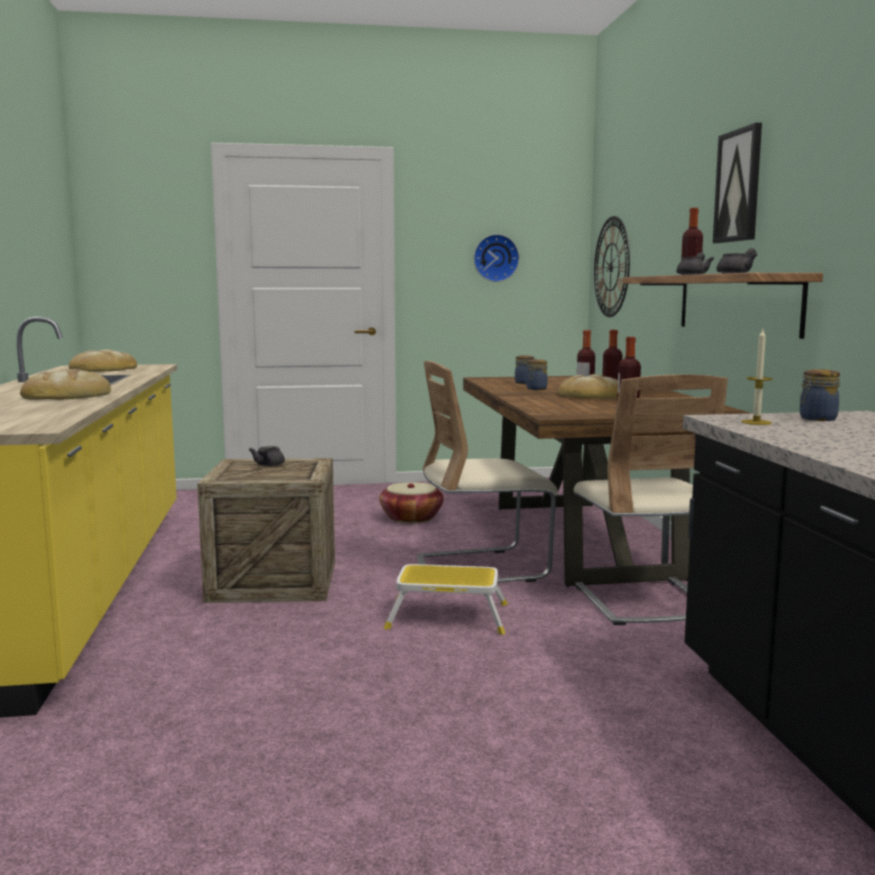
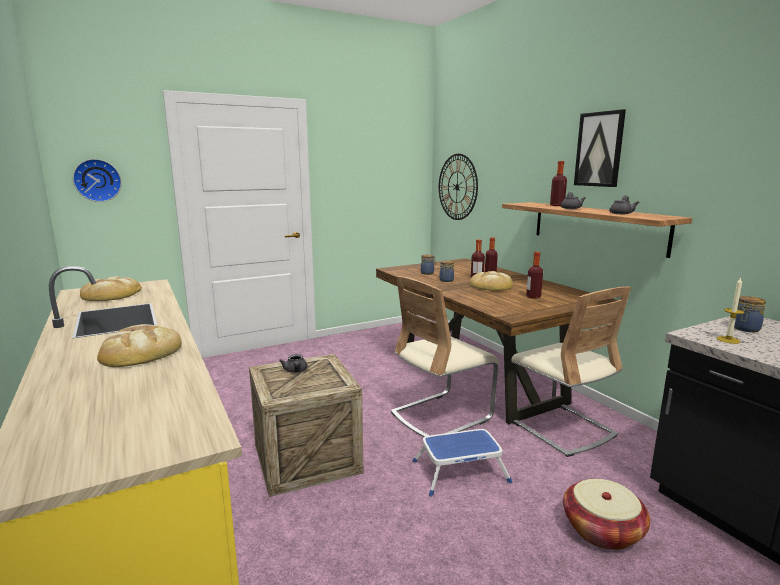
camera: 20 degrees left, 5 degrees up
basket [379,482,444,523] -> basket moved to [563,479,650,550]
yellow step ladder [384,564,508,635] -> blue step ladder [412,429,512,497]
wall clock [474,234,519,282] -> wall clock moved to [73,159,122,202]

